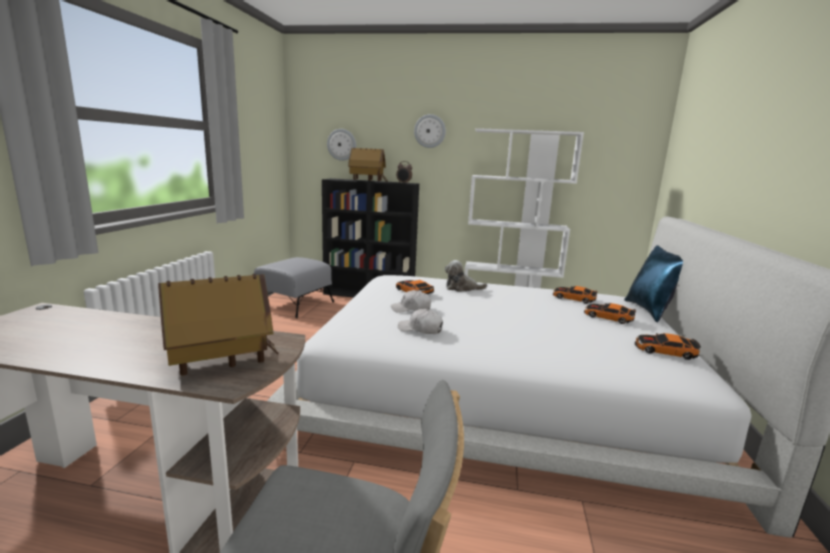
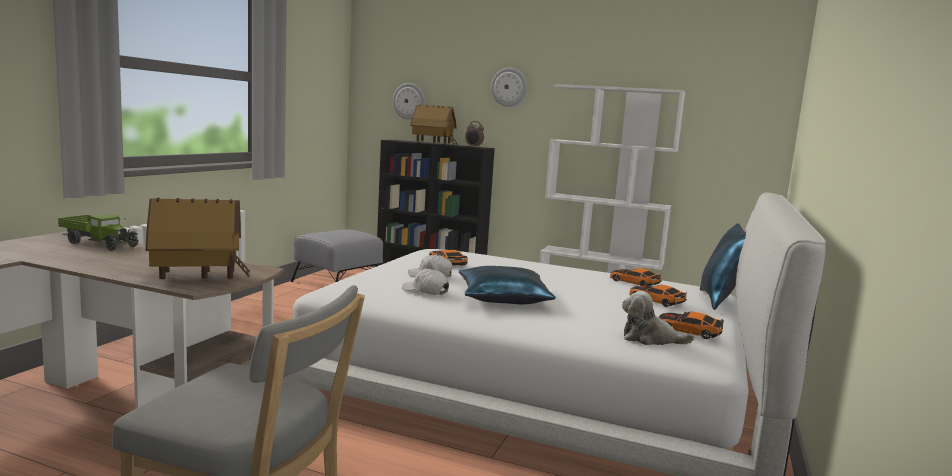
camera: 10 degrees right, 5 degrees down
plush toy [445,260,487,292] -> plush toy moved to [622,291,695,345]
none -> toy truck [58,214,139,251]
none -> blue pillow [459,266,556,304]

